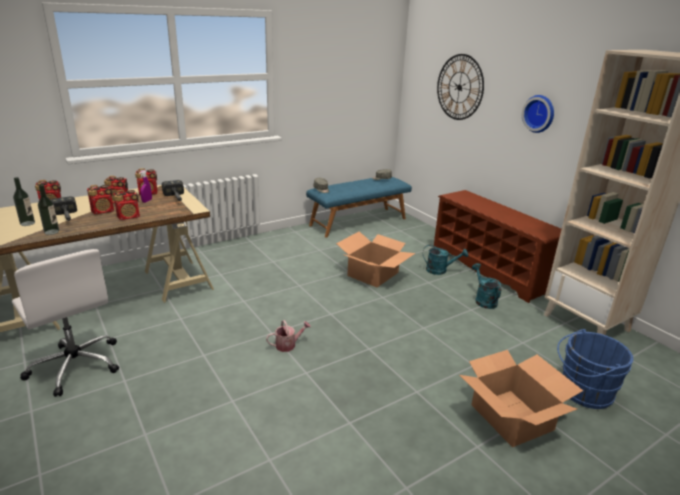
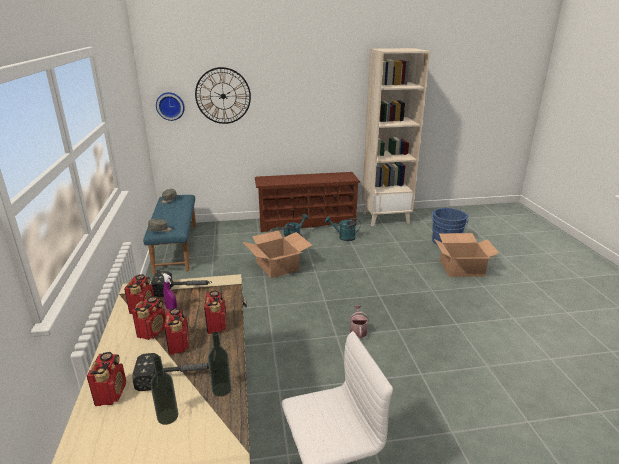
camera: 65 degrees left, 0 degrees up
wall clock [522,95,554,133] -> wall clock moved to [156,92,185,121]

